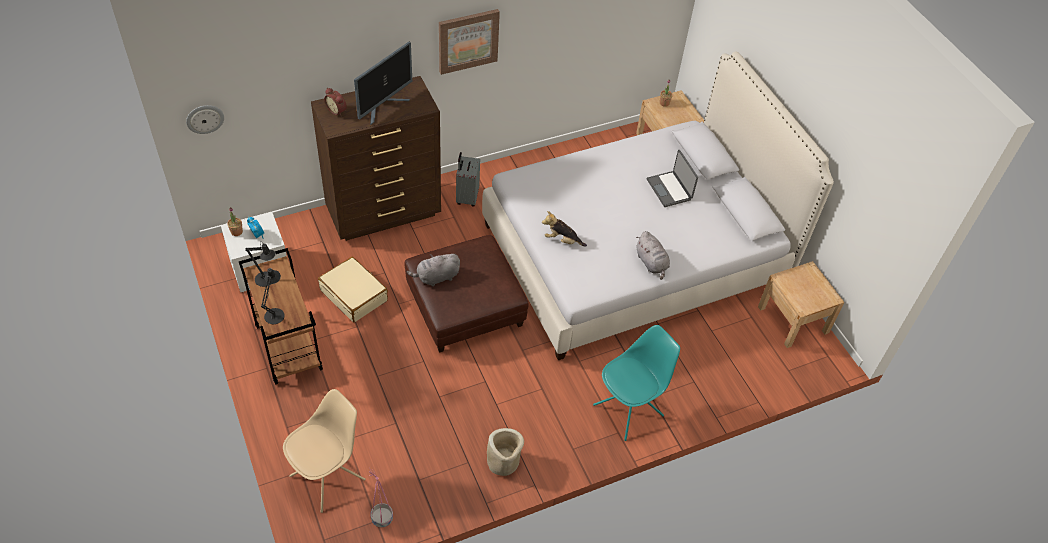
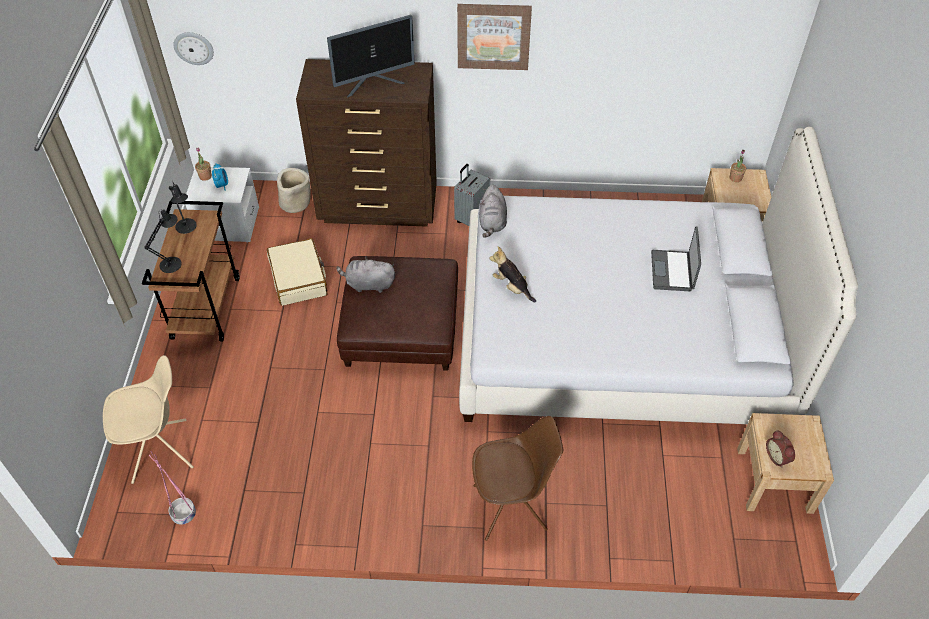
camera: 30 degrees right, 0 degrees up
alarm clock [324,88,347,116] -> alarm clock moved to [766,430,795,468]
beige planter [487,428,524,476] -> beige planter moved to [277,168,311,213]
turquoise chair [593,325,680,441] -> brown chair [472,416,563,541]
grey plush toy [636,231,670,280] -> grey plush toy moved to [479,185,507,238]

